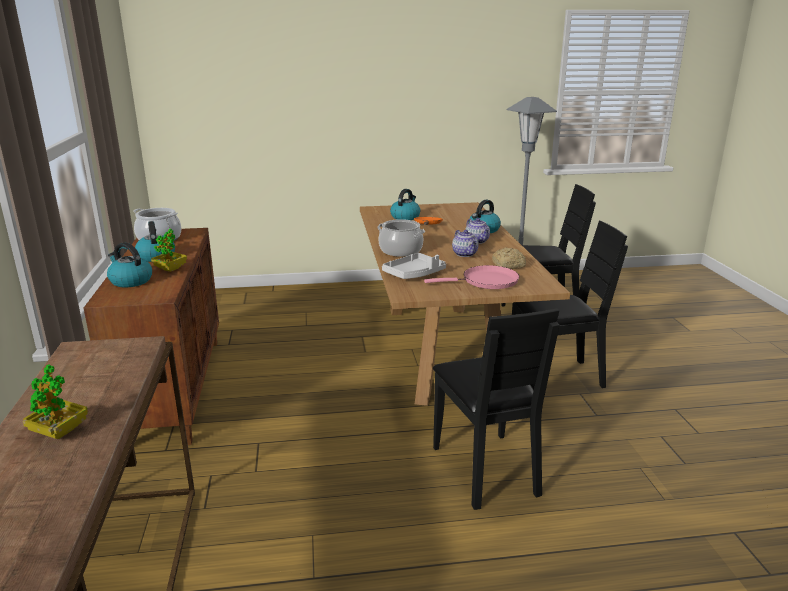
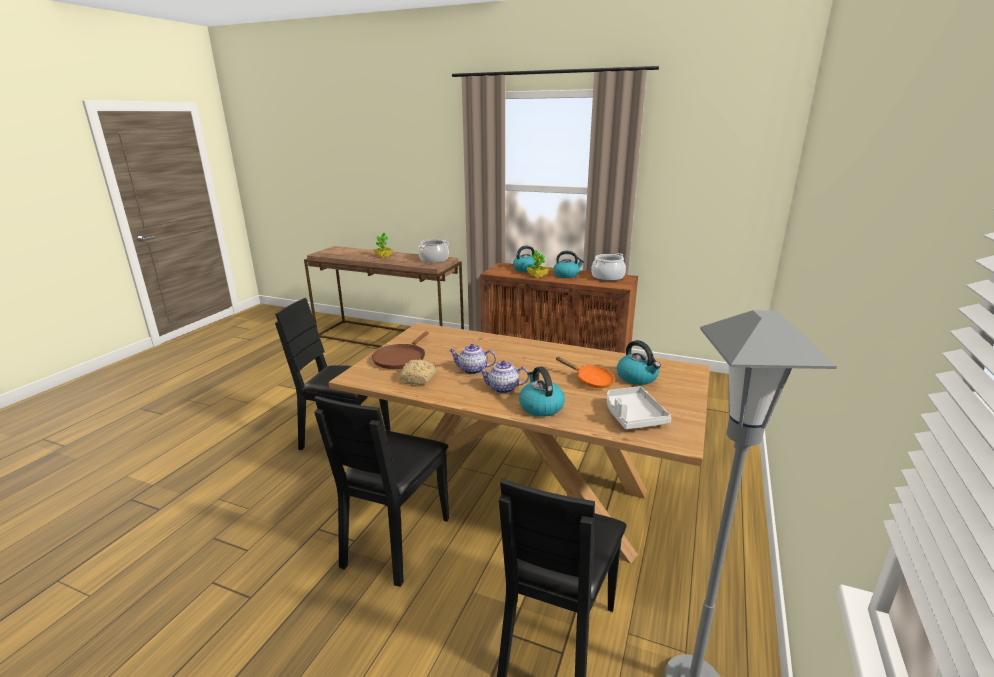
camera: 120 degrees right, 0 degrees up
cooking pot [377,219,425,257] -> cooking pot moved to [418,239,449,263]
grey tray [382,253,446,279] -> grey tray moved to [607,386,671,429]
pink frying pan [424,265,519,289] -> brown frying pan [372,332,429,369]

